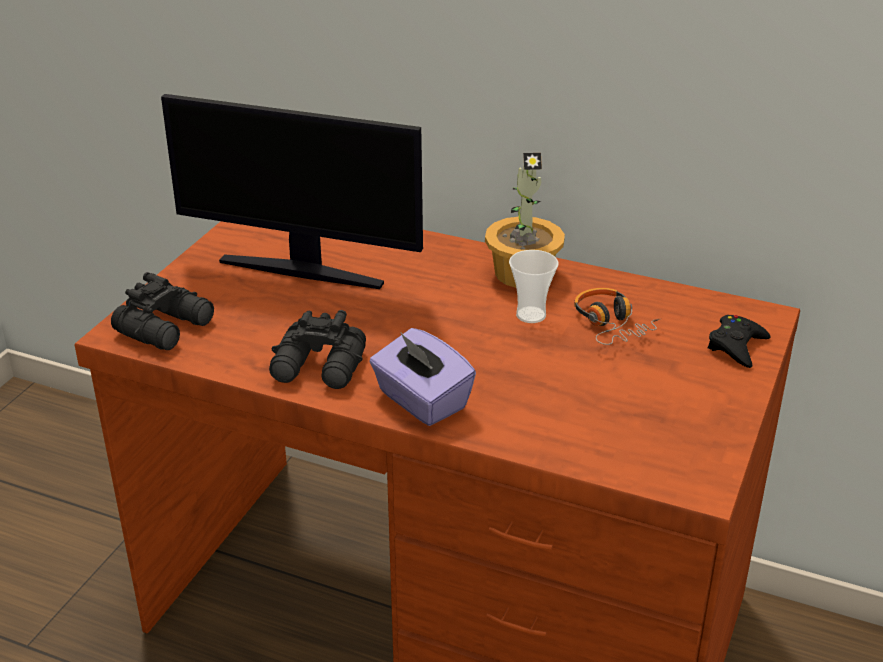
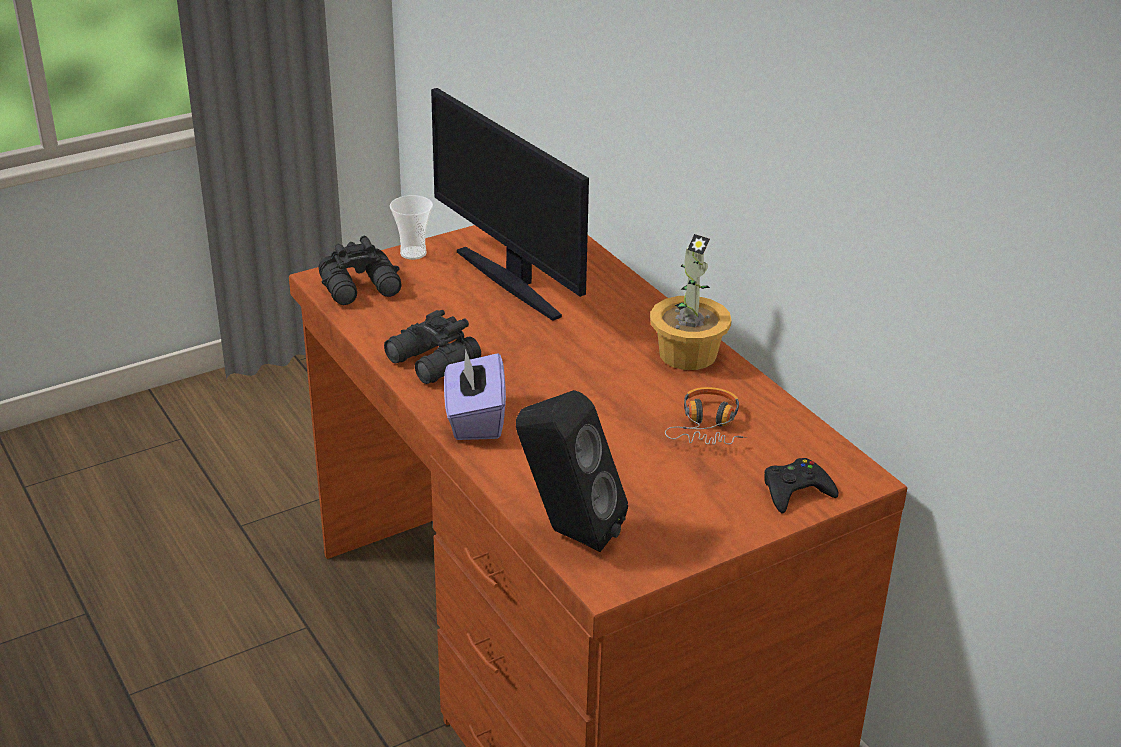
camera: 35 degrees right, 0 degrees up
cup [509,250,559,323] -> cup moved to [390,195,433,260]
none -> black speaker [516,390,628,552]

